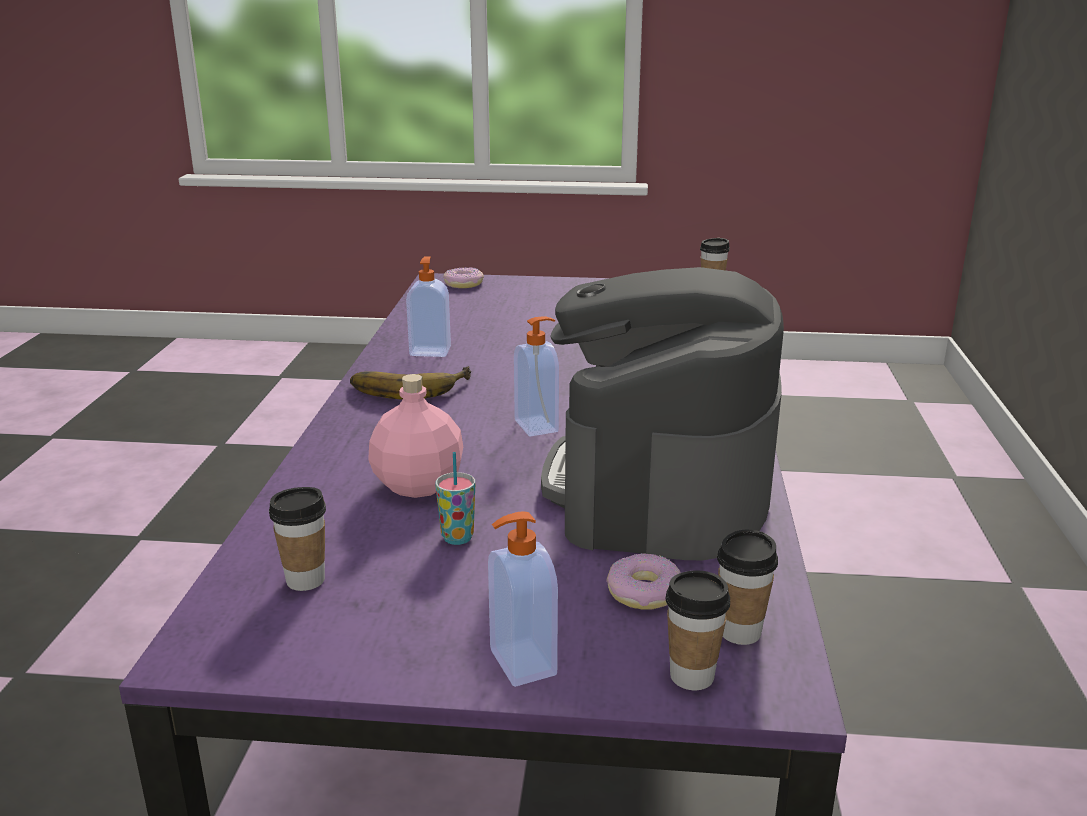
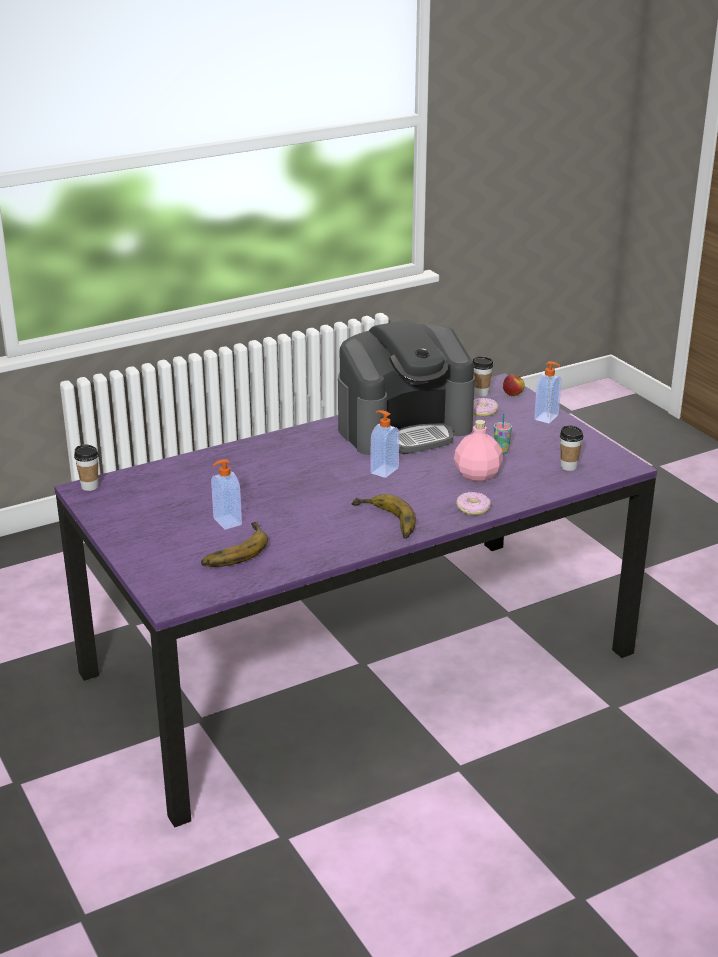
camera: 125 degrees left, 5 degrees up
soap dispenser [406,256,451,357] -> soap dispenser moved to [211,459,242,530]
donut [443,267,484,288] -> donut moved to [456,492,491,515]
cup [665,570,730,690] -> apple [503,374,525,396]
none -> banana [201,521,268,567]

